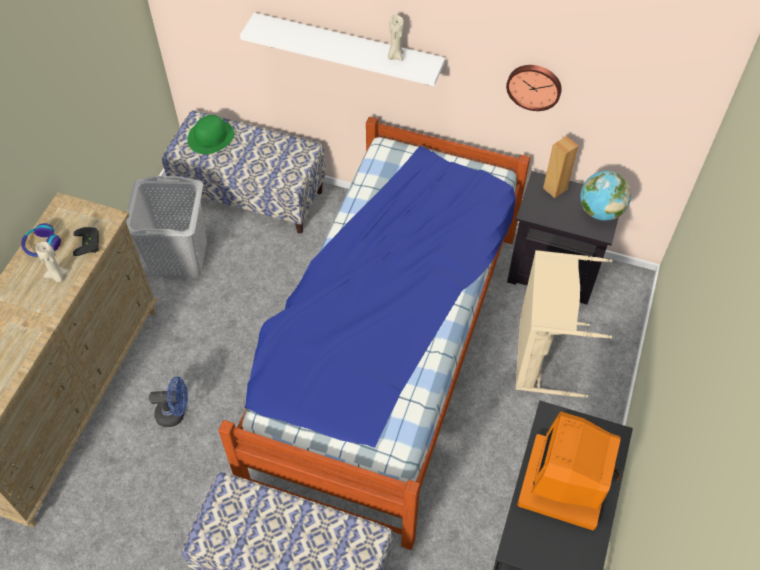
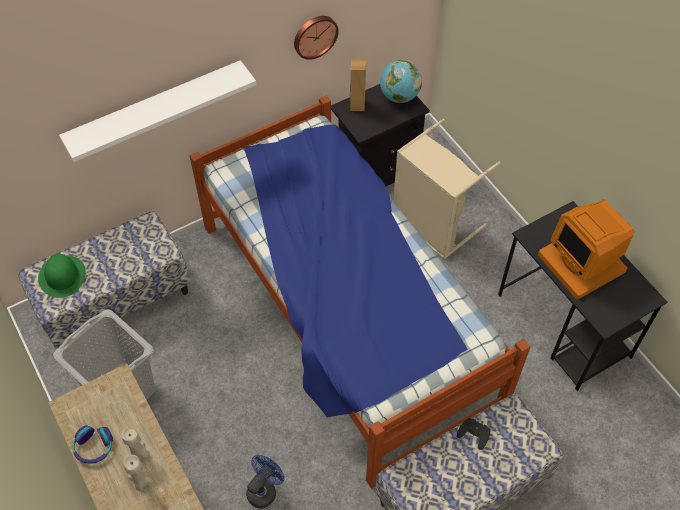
camera: 50 degrees left, 0 degrees up
black game controller [73,227,99,256] -> black game controller moved to [457,418,491,450]
beige candle [388,15,404,61] -> beige candle moved to [123,455,153,491]

